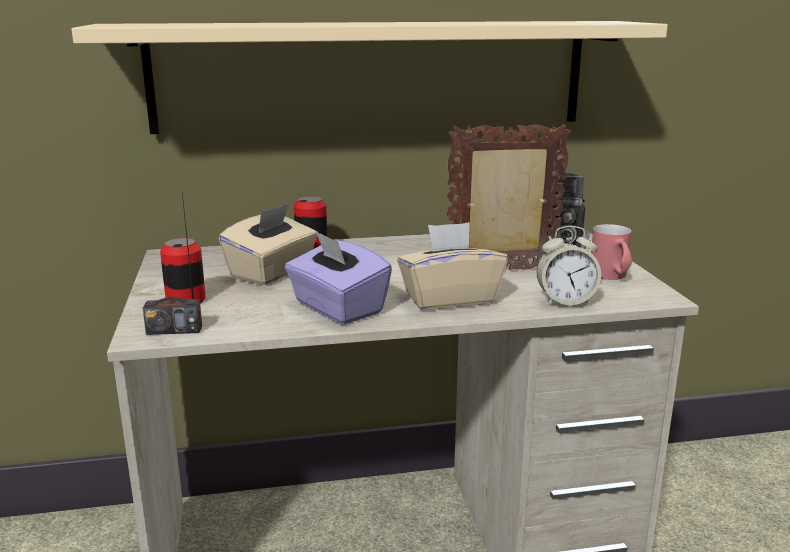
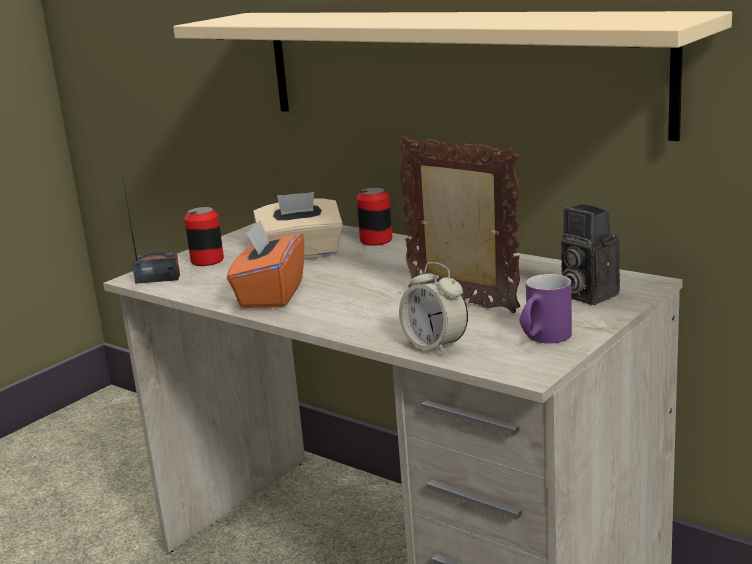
camera: 50 degrees right, 0 degrees up
radio [143,192,202,335] -> radio turned 135 degrees clockwise [122,174,180,284]
purple tissue box [285,230,392,325] -> orange tissue box [227,220,304,308]
beige tissue box [397,222,508,310] -> none
red mug [591,224,632,280] -> purple mug [519,274,572,343]

